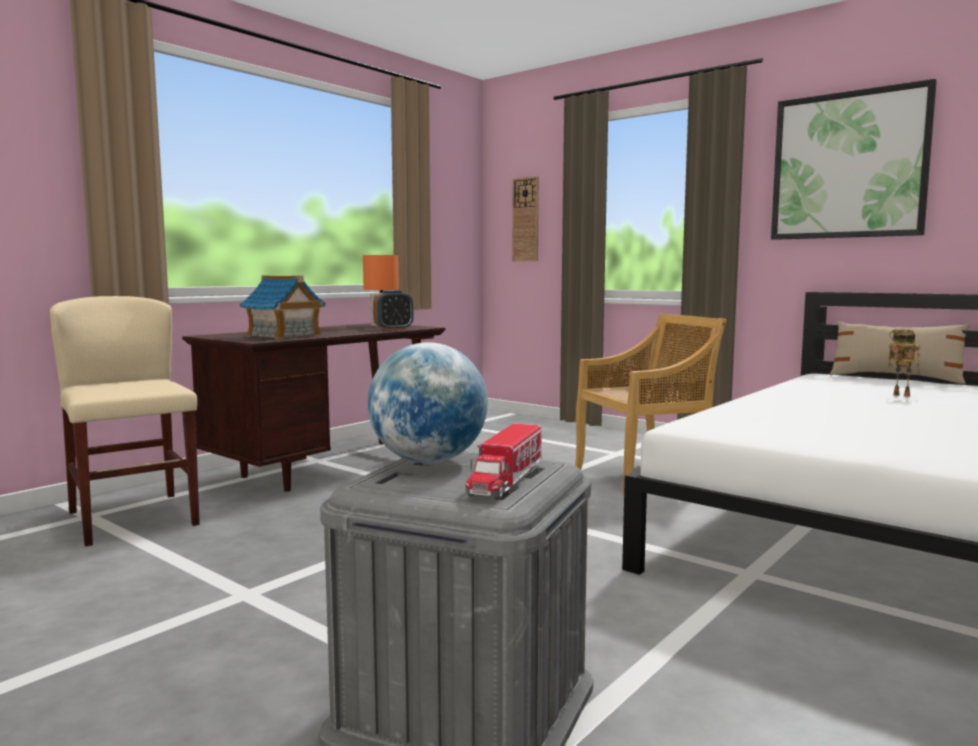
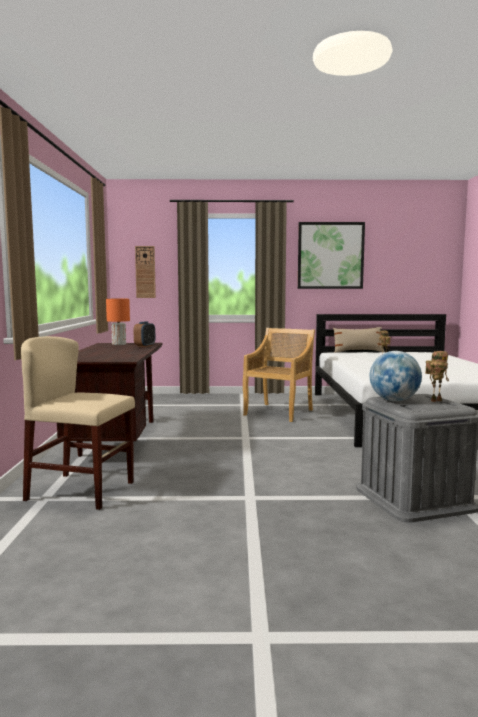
camera: 40 degrees left, 0 degrees up
toy house [240,275,326,339] -> none
toy truck [466,423,542,499] -> toy robot [425,351,449,402]

